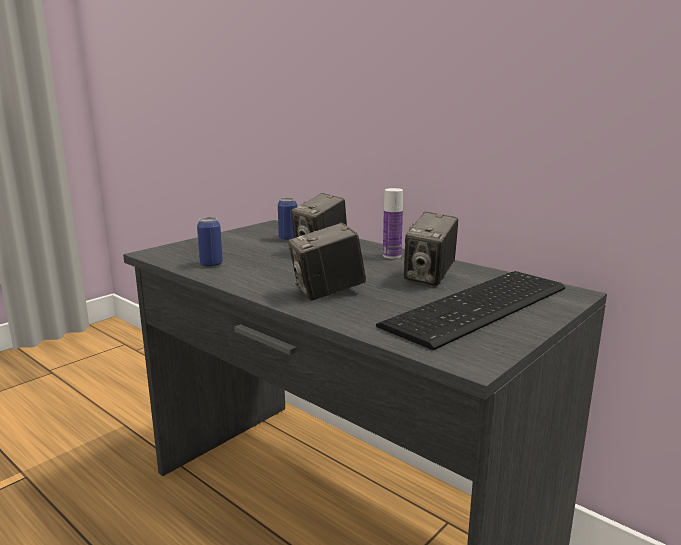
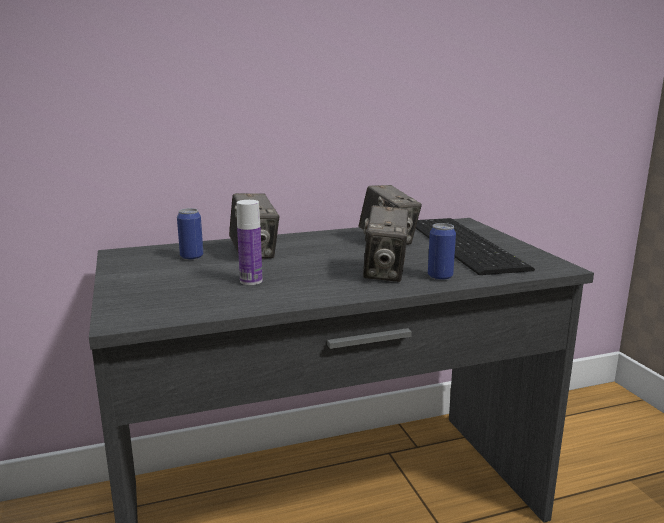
camera: 60 degrees left, 0 degrees up
can [197,217,223,267] -> can moved to [428,223,456,280]
bottle [383,188,403,259] -> bottle moved to [237,200,262,285]

